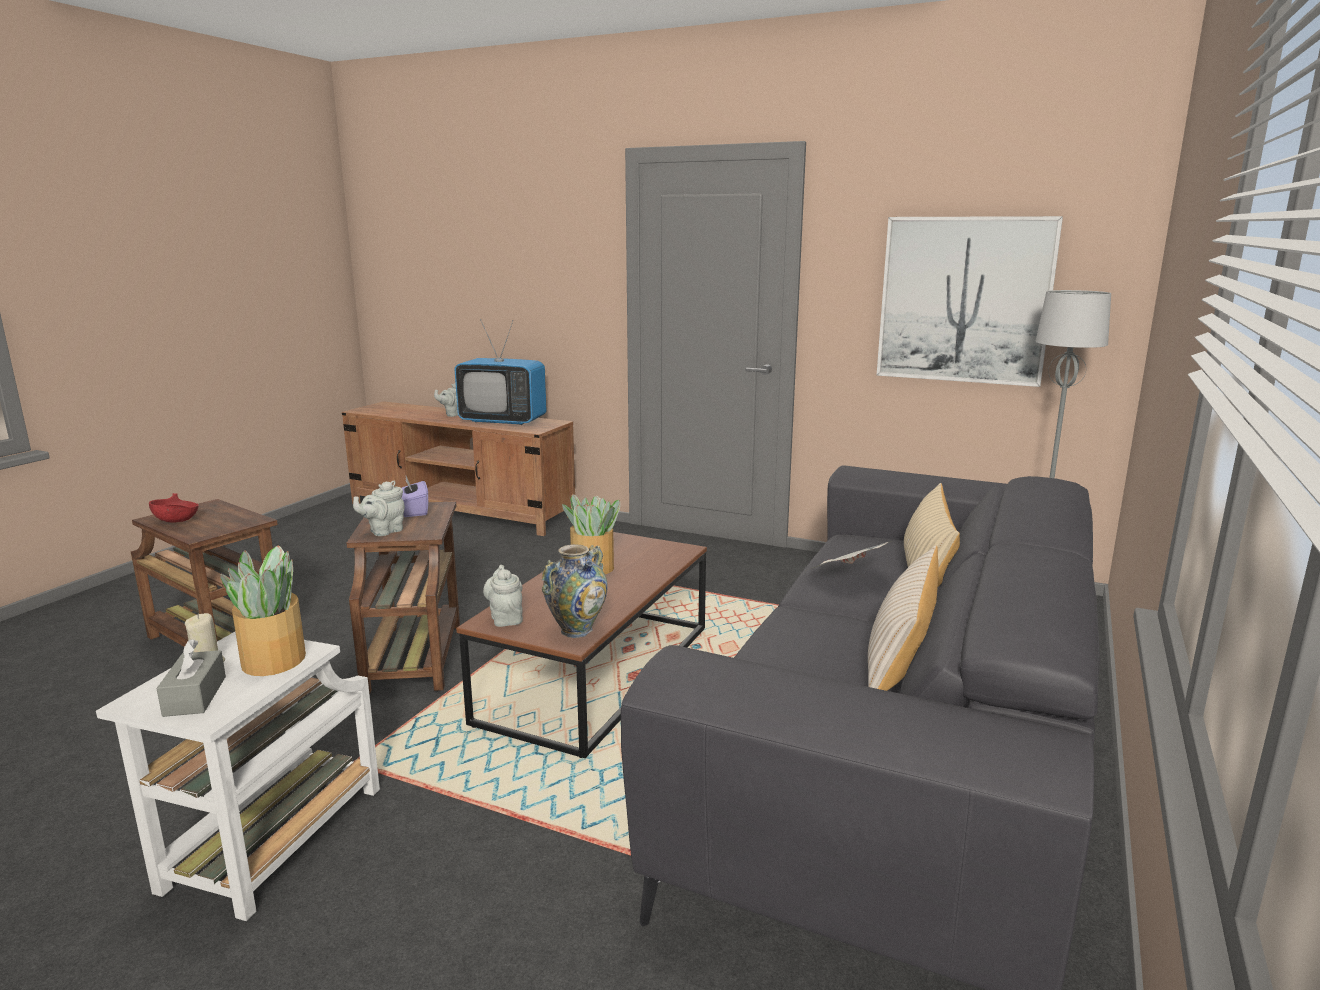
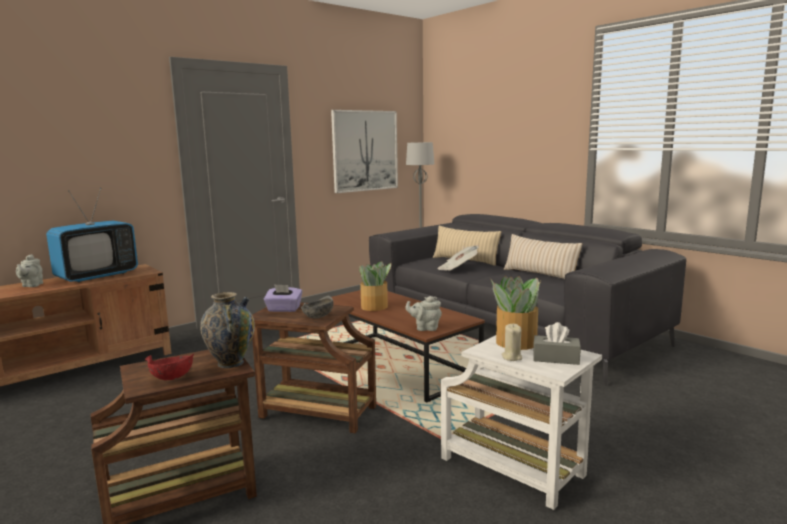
camera: 65 degrees left, 5 degrees down
grey teapot [353,481,405,536] -> grey bowl [301,296,334,318]
vase [542,544,608,638] -> vase moved to [200,292,255,368]

